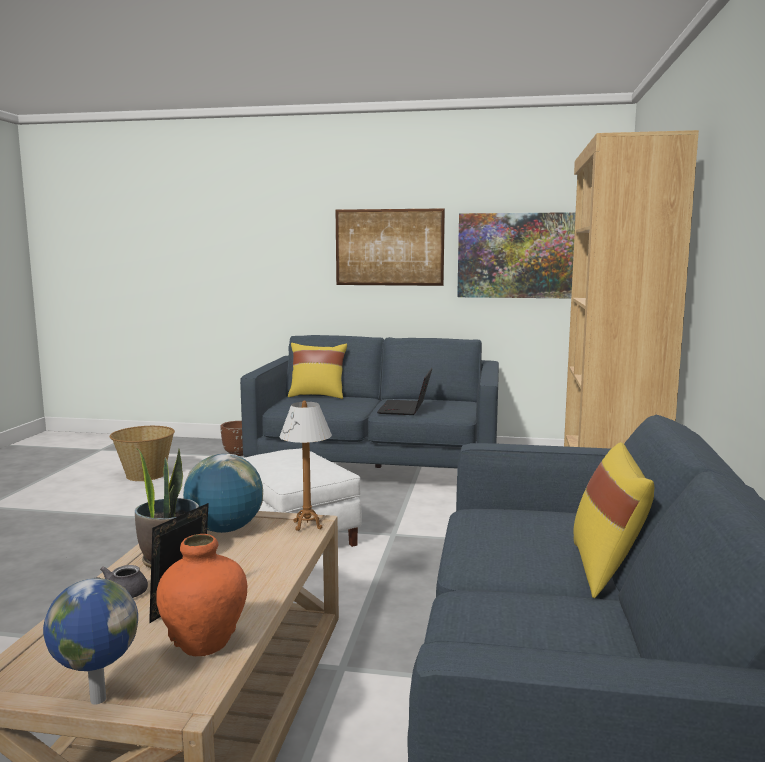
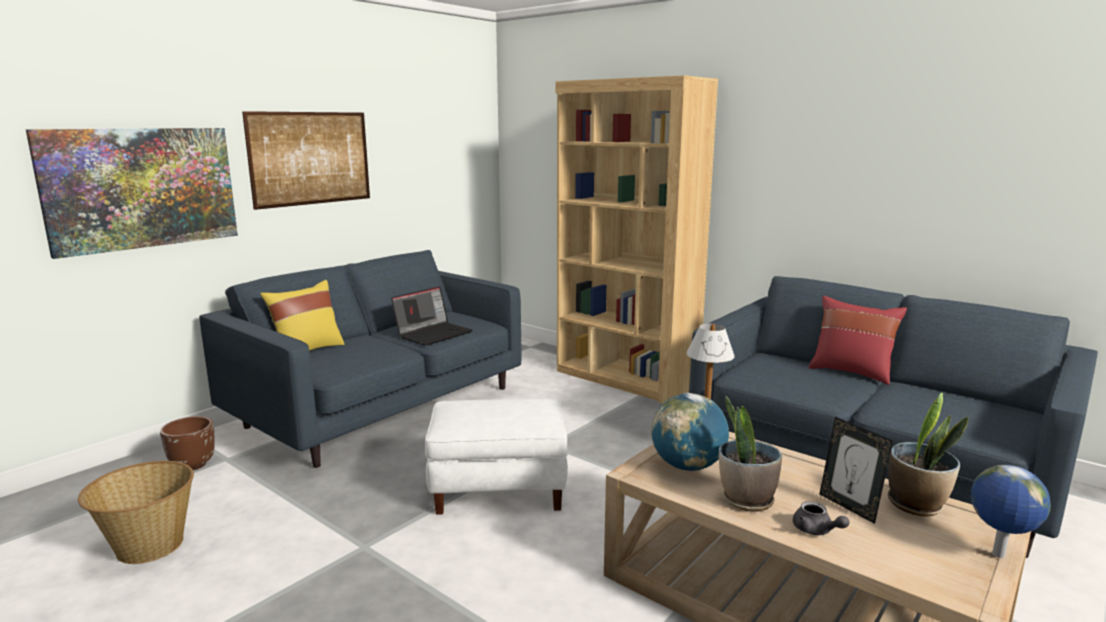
camera: 60 degrees left, 5 degrees up
orange vase [156,534,247,656] -> potted plant [888,393,969,516]
laptop [377,368,432,415] -> laptop turned 90 degrees counterclockwise [391,286,473,346]
picture [457,212,576,298] -> picture moved to [26,128,238,259]
yellow pillow [573,442,654,598] -> red pillow [809,296,907,385]

